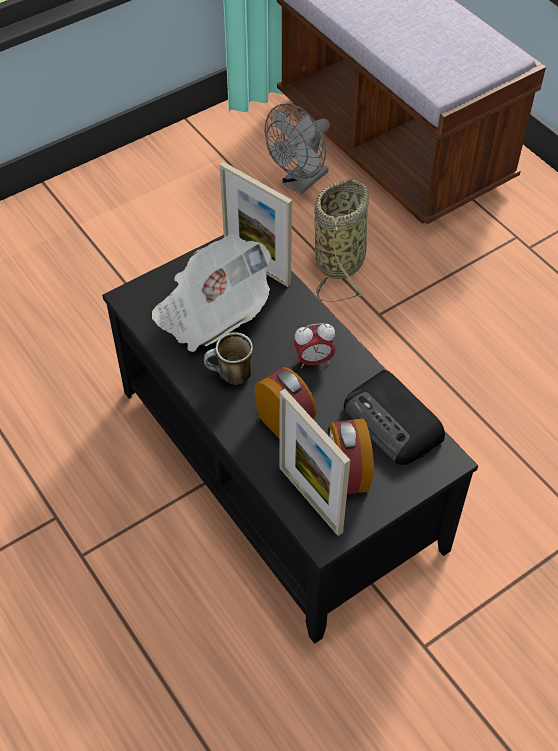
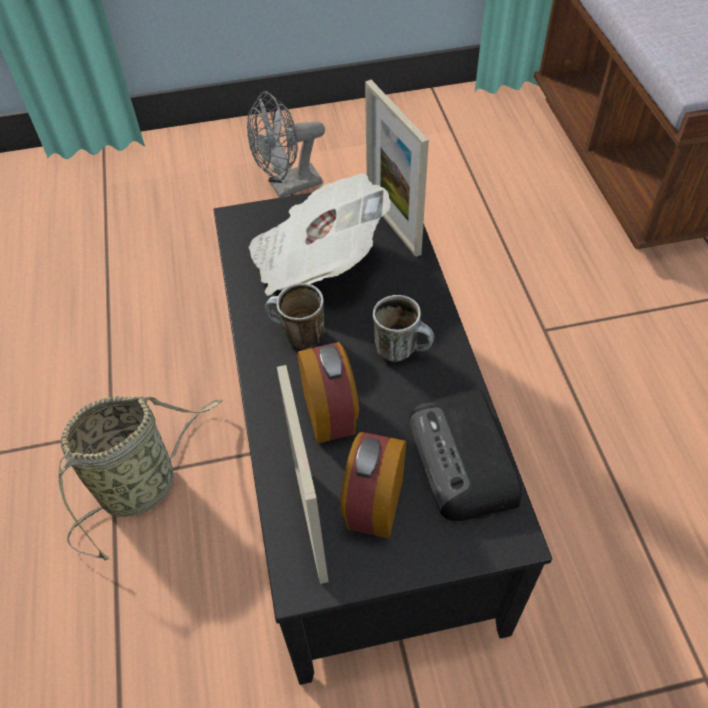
camera: 25 degrees right, 0 degrees up
grey fan [265,103,330,195] -> grey fan moved to [247,91,325,198]
alarm clock [294,323,335,368] -> mug [373,295,434,362]
basket [314,178,369,302] -> basket moved to [59,396,223,560]

